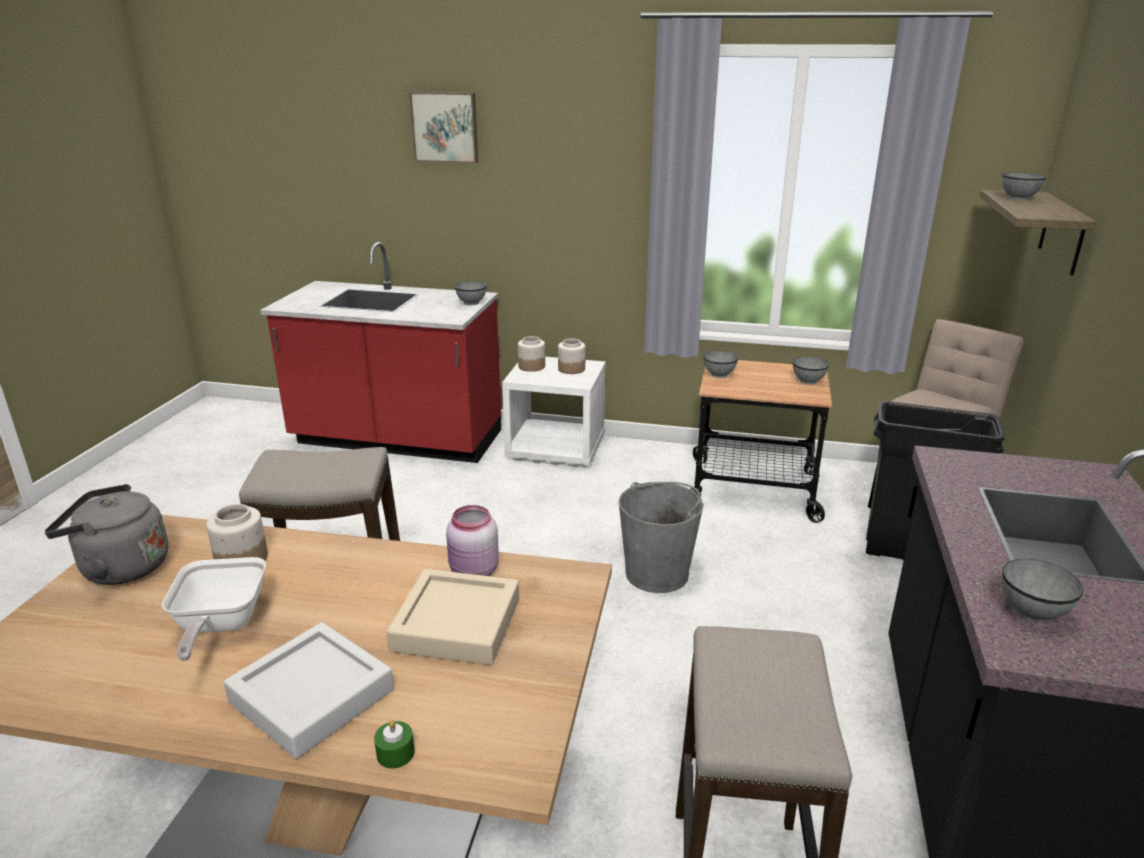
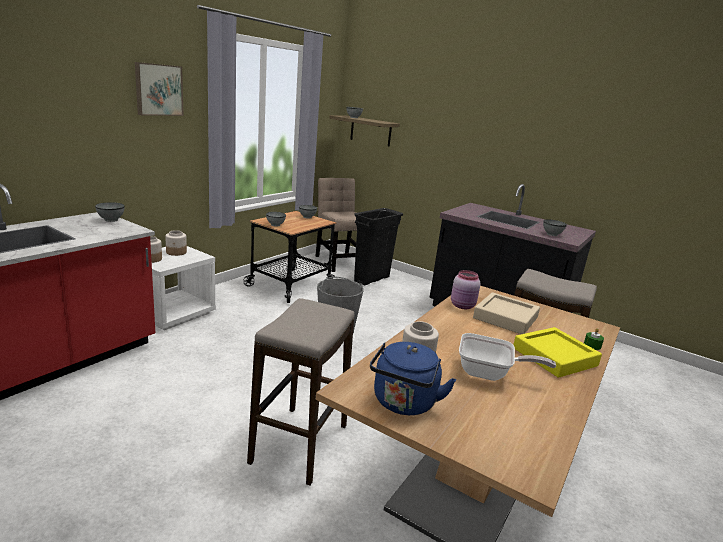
camera: 70 degrees left, 5 degrees down
grey kettle [45,484,168,585] -> blue kettle [370,342,456,415]
grey tray [224,622,394,759] -> yellow tray [513,327,602,378]
picture [409,92,478,163] -> picture moved to [135,62,184,116]

